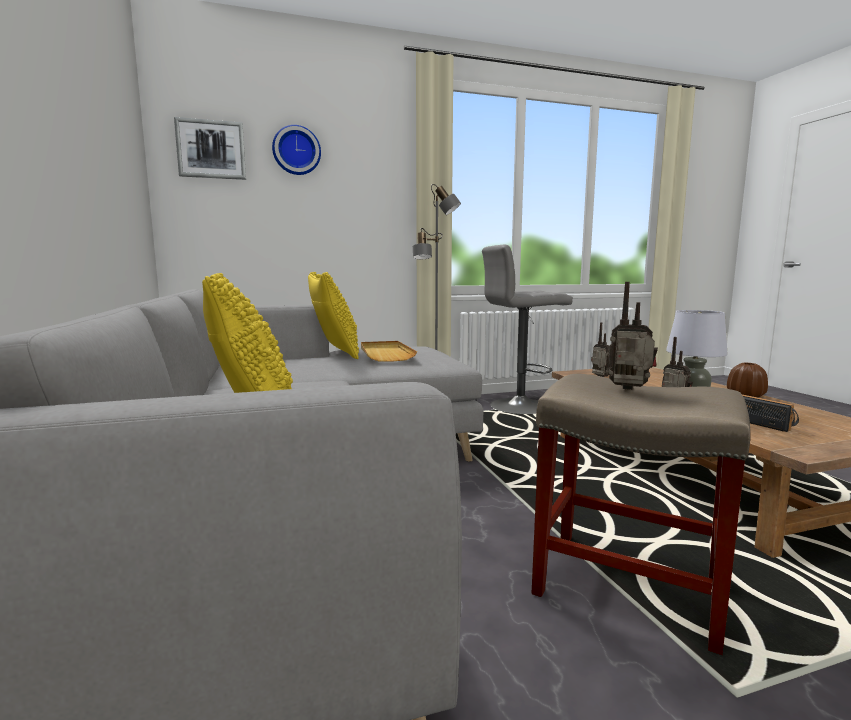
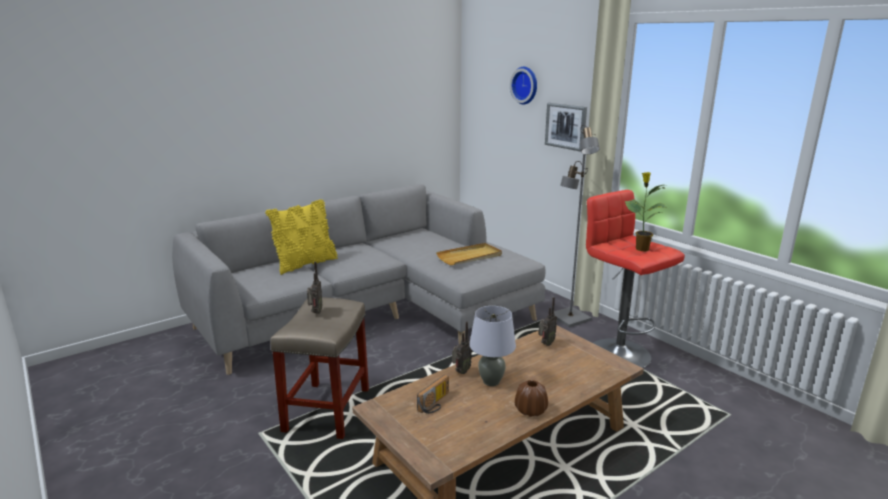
camera: 70 degrees right, 10 degrees up
picture [174,117,246,180] -> picture moved to [545,103,587,152]
yellow pillow [308,272,359,359] -> none
grey stool [482,245,573,414] -> red stool [586,190,685,368]
none -> potted plant [625,172,667,251]

